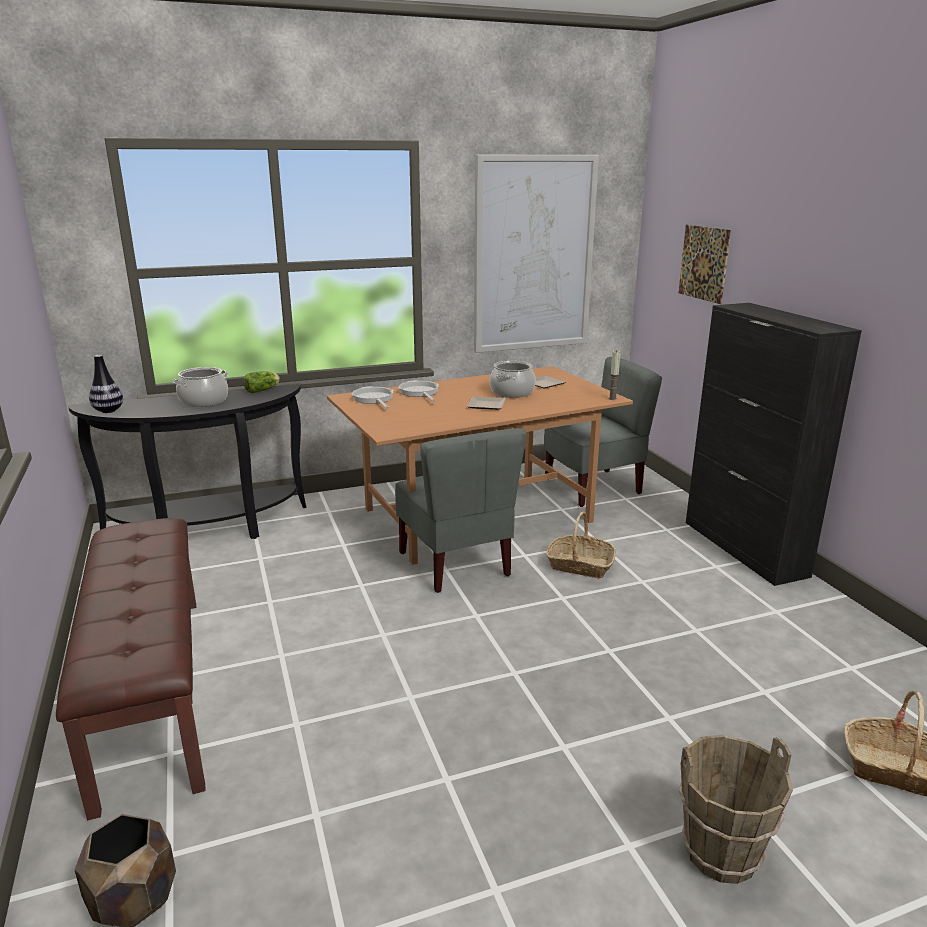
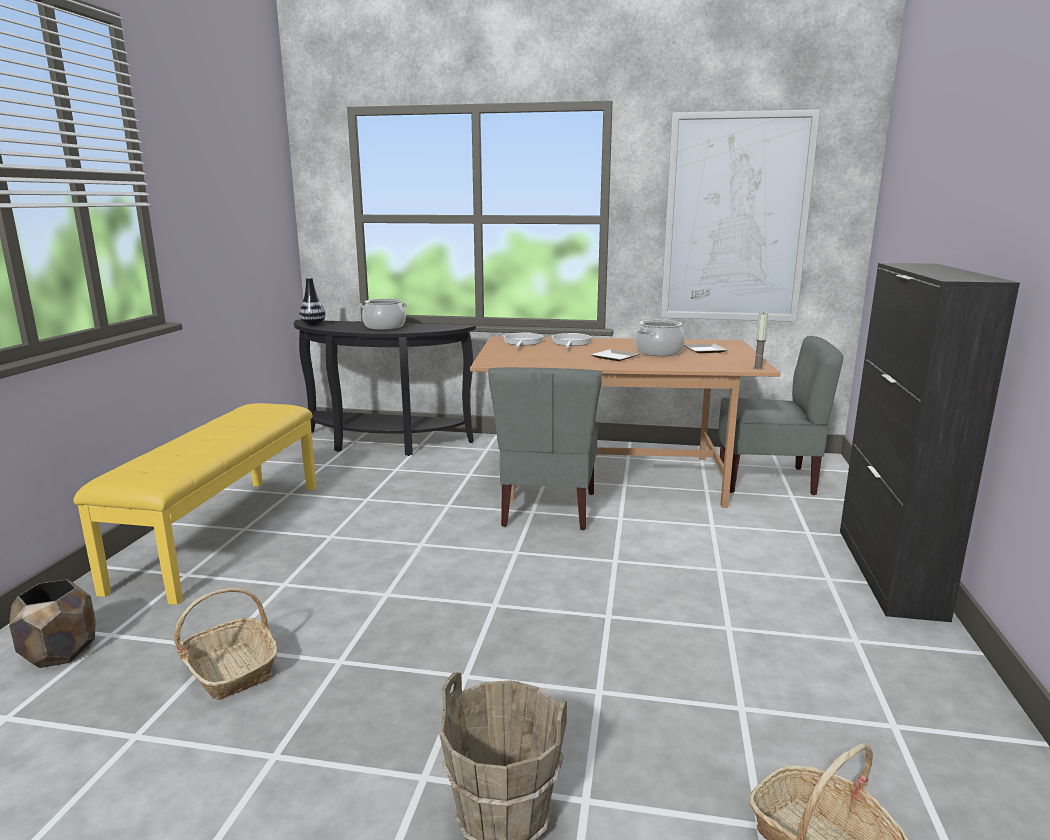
camera: 30 degrees right, 5 degrees down
brown bench [56,518,206,820] -> yellow bench [73,403,316,605]
lettuce [243,371,280,393] -> none
basket [546,512,616,578] -> basket moved to [174,588,278,700]
picture [679,225,731,304] -> none

